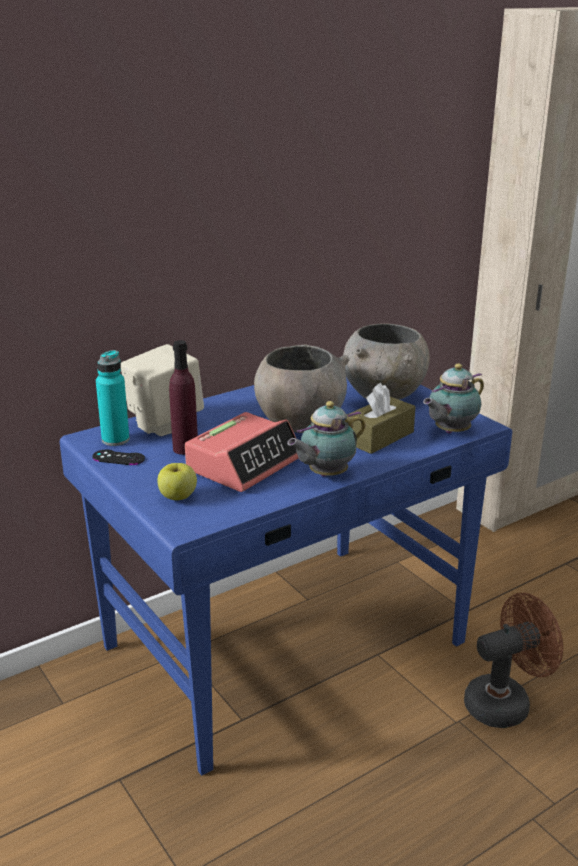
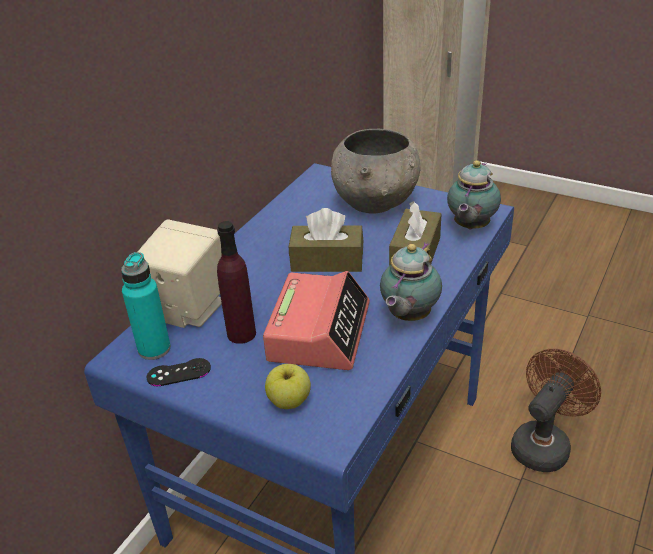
camera: 25 degrees left, 10 degrees up
grey bowl [254,344,350,433] -> brown tissue box [289,208,363,272]

